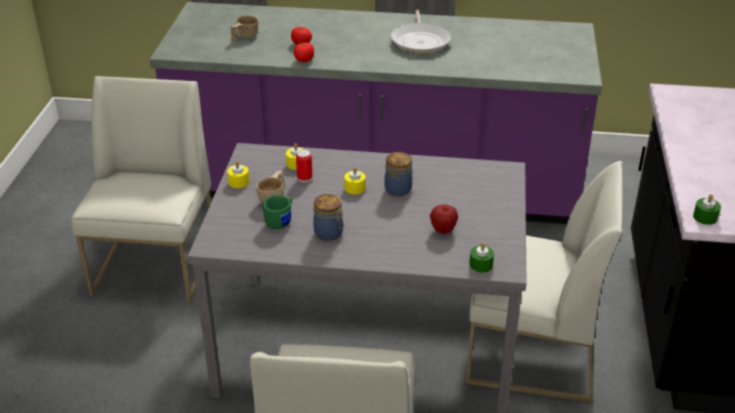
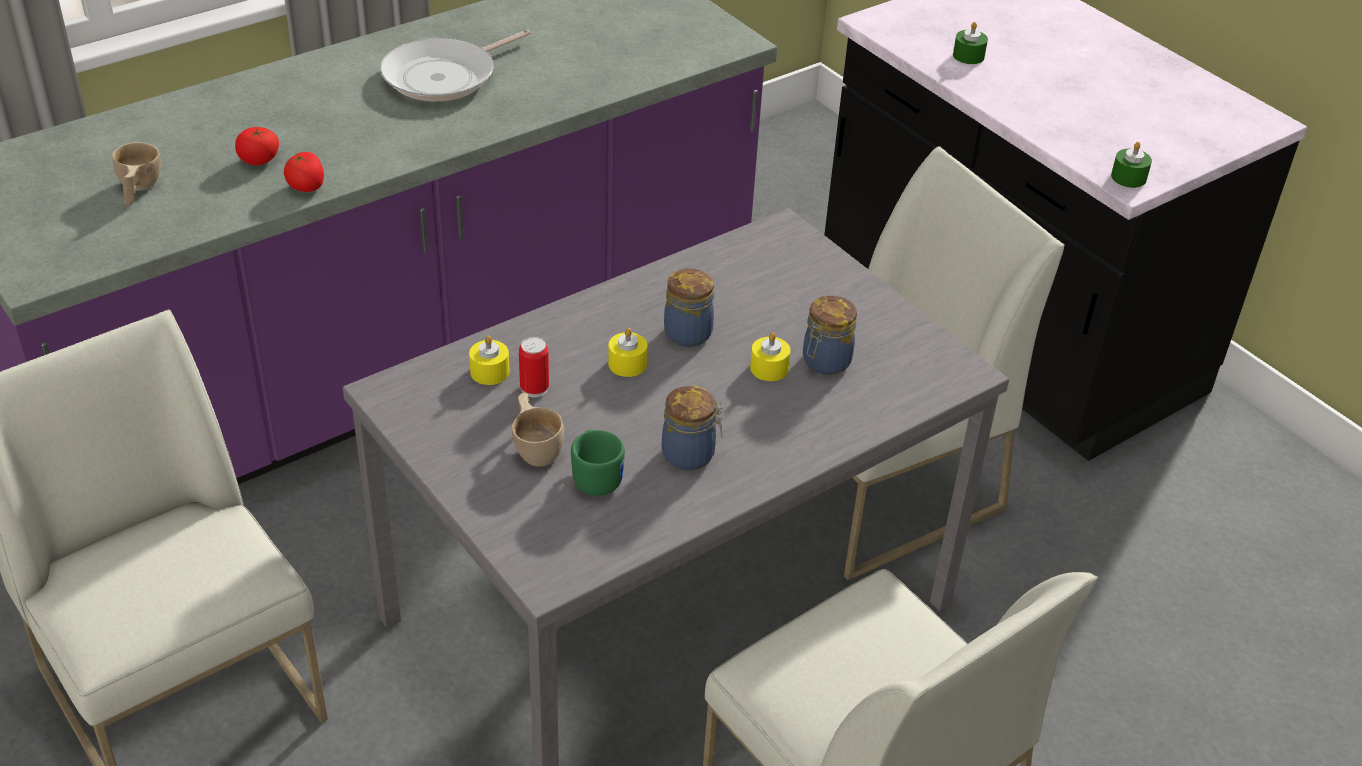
camera: 45 degrees left, 5 degrees up
yellow candle [227,161,249,188] -> yellow candle moved to [750,332,791,381]
frying pan [391,10,451,54] -> frying pan turned 90 degrees clockwise [380,29,531,101]
apple [430,204,458,234] -> jar [803,295,857,375]
green candle [469,243,494,272] -> green candle moved to [953,22,988,64]

